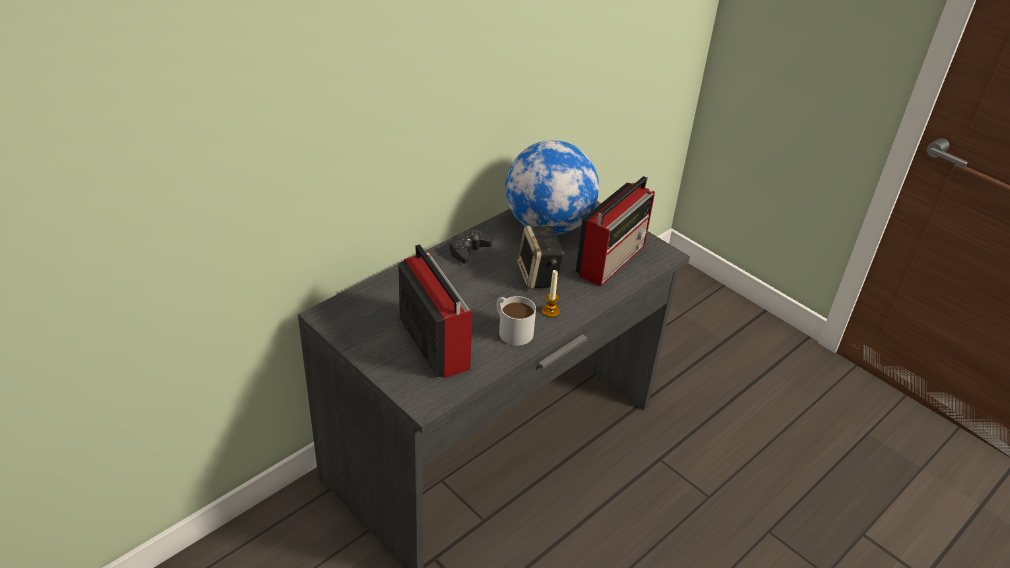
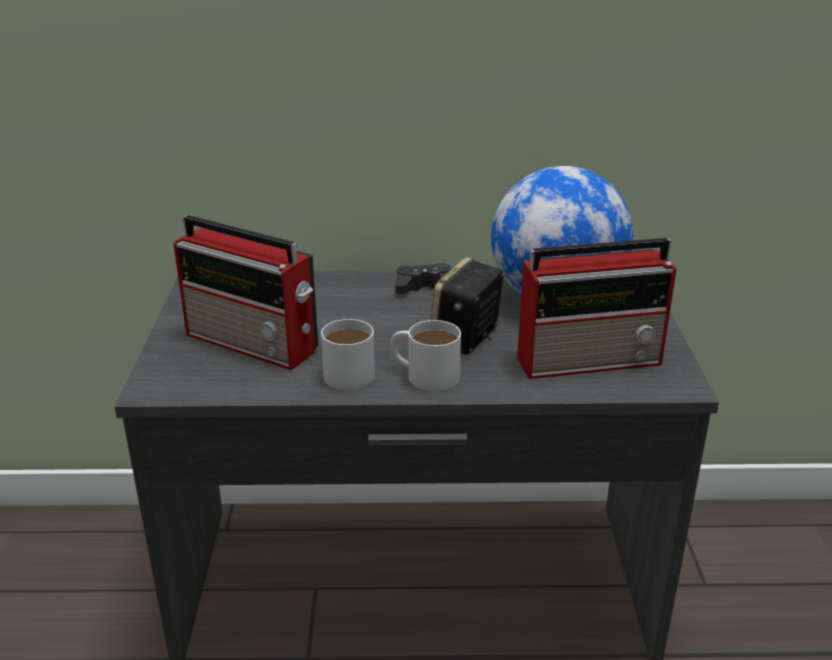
camera: 45 degrees right, 10 degrees down
radio [398,244,472,378] -> radio turned 105 degrees clockwise [173,215,318,370]
candle [542,270,560,317] -> white mug [390,320,461,391]

